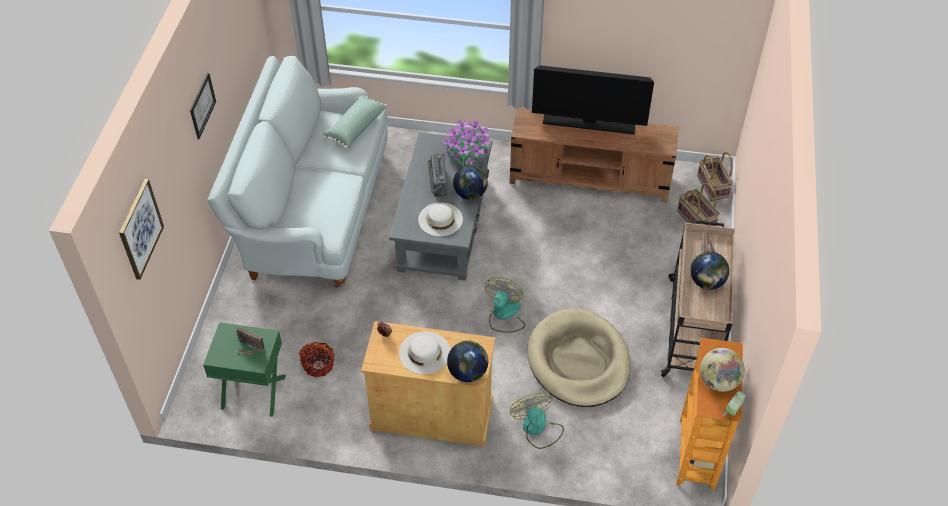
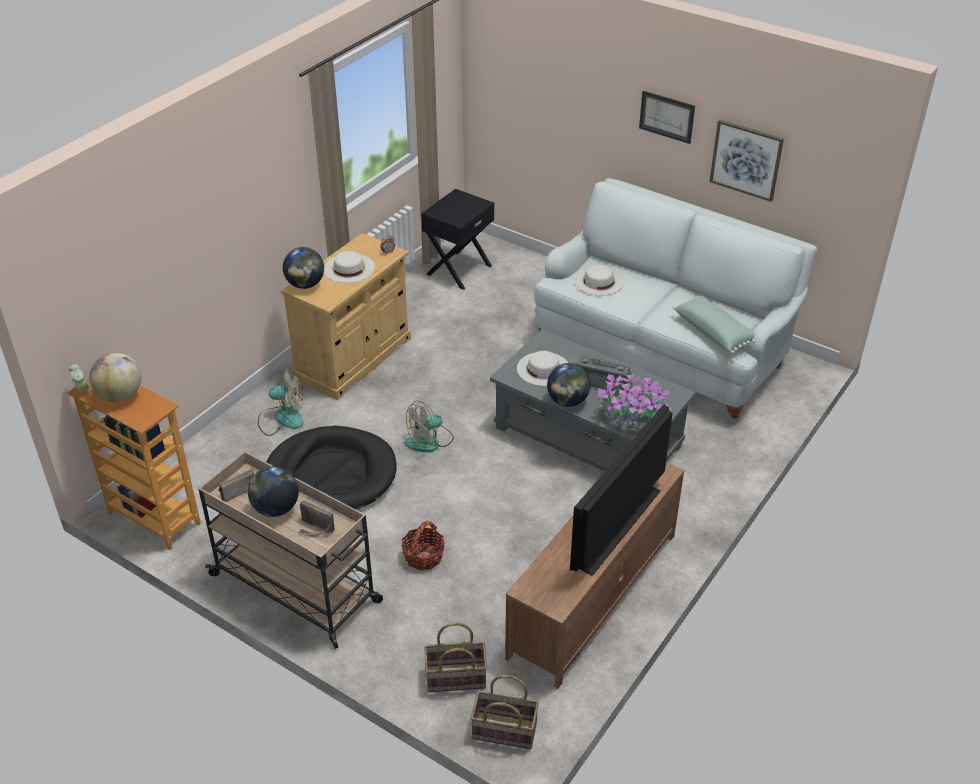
camera: 115 degrees right, 10 degrees down
picture [119,179,164,280] -> picture moved to [709,120,784,202]
green nightstand [203,322,286,417] -> black nightstand [421,189,494,290]
radio [236,327,265,355] -> radio moved to [218,469,254,502]
basket [299,342,335,377] -> basket moved to [402,521,445,570]
fan [484,277,525,333] -> fan turned 105 degrees clockwise [405,401,454,452]
beige dog bed [527,308,631,407] -> black dog bed [266,426,397,510]
none -> white hat [574,264,624,296]

